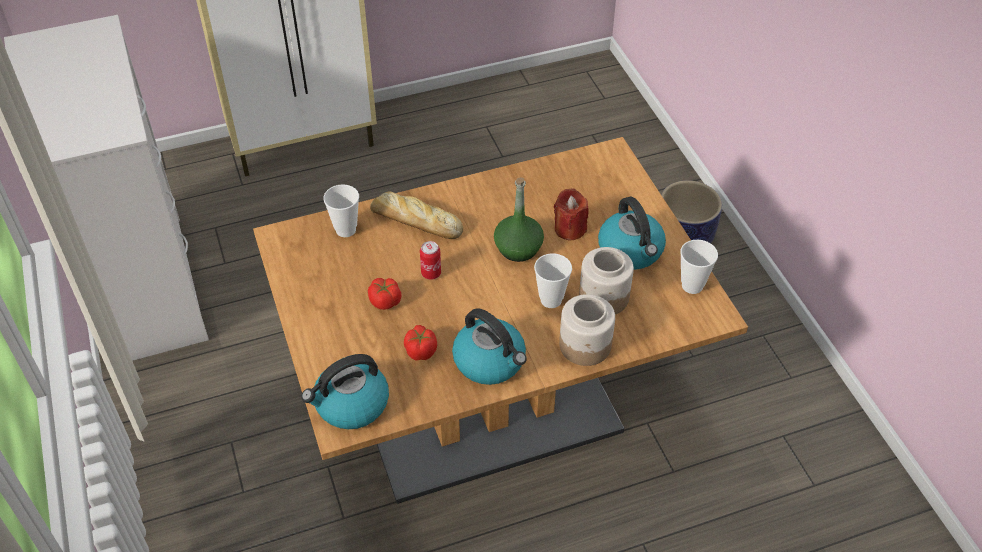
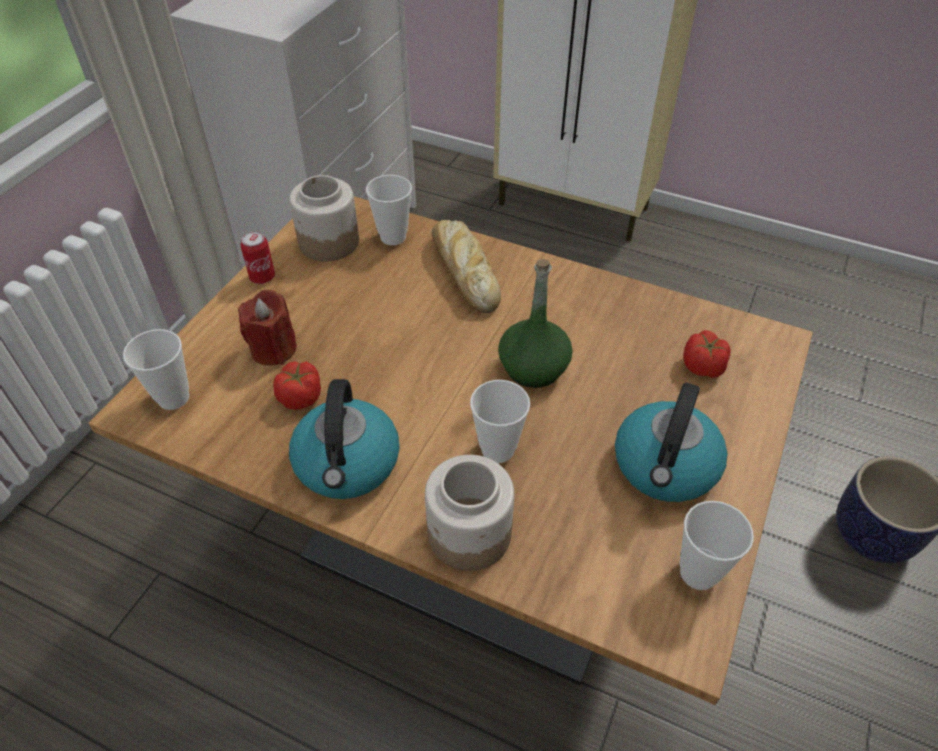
camera: 45 degrees right, 0 degrees up
kettle [301,354,389,429] -> cup [123,329,189,410]
tomato [368,278,401,310] -> tomato moved to [683,330,731,378]
can [420,241,441,280] -> can moved to [241,231,275,284]
red candle [554,188,589,241] -> red candle moved to [238,290,297,366]
jar [579,247,634,314] -> jar moved to [289,175,359,261]

